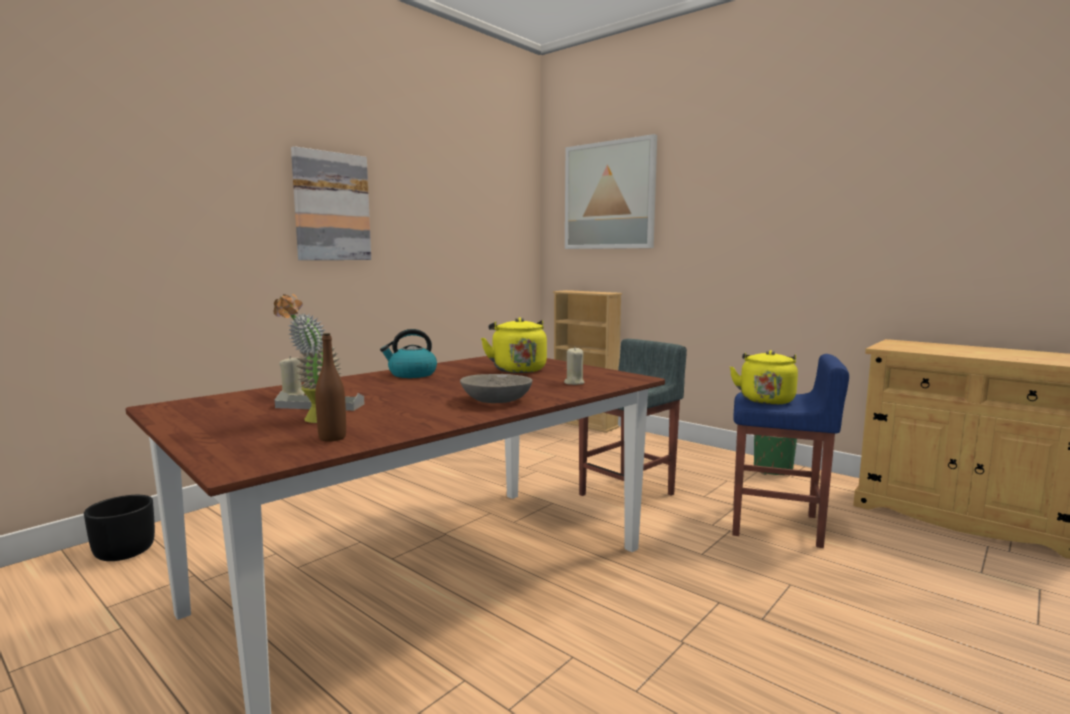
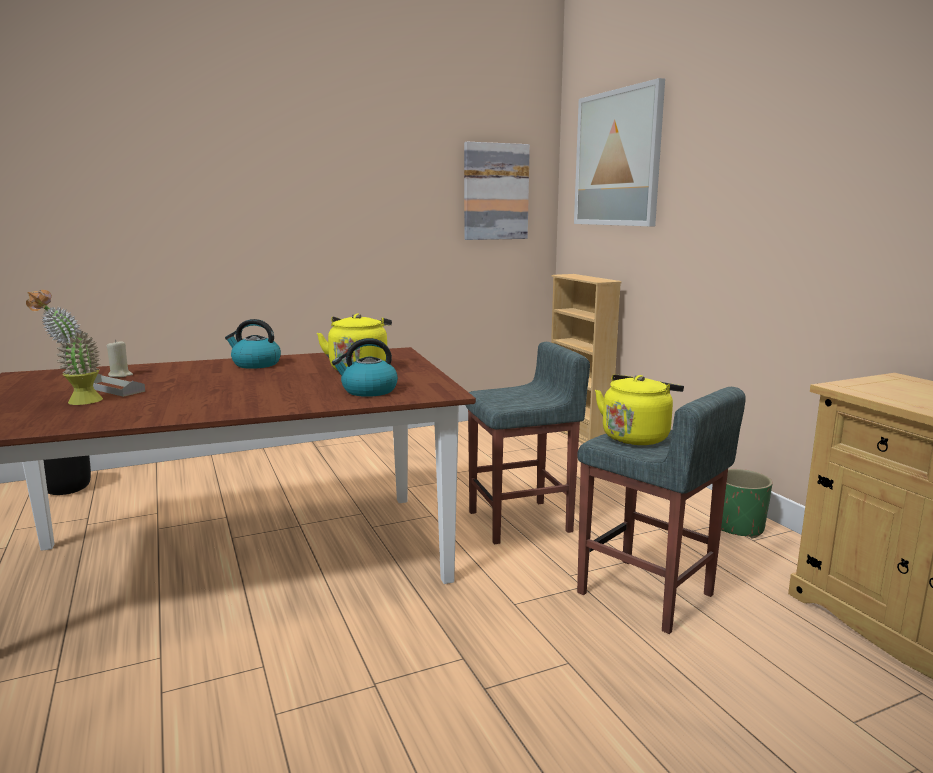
camera: 25 degrees right, 5 degrees up
picture [291,146,371,260] -> picture moved to [464,142,530,240]
brown bottle [315,333,346,442] -> none
grey bowl [460,374,533,403] -> none
beige candle [564,347,585,385] -> kettle [332,338,398,397]
blue stool [732,354,849,548] -> grey stool [577,387,746,634]

